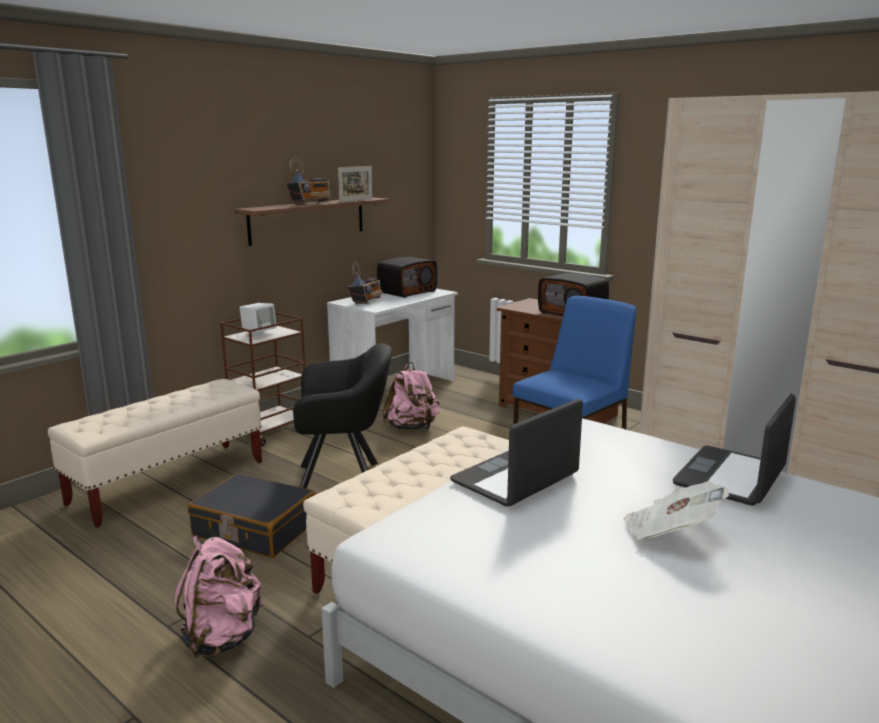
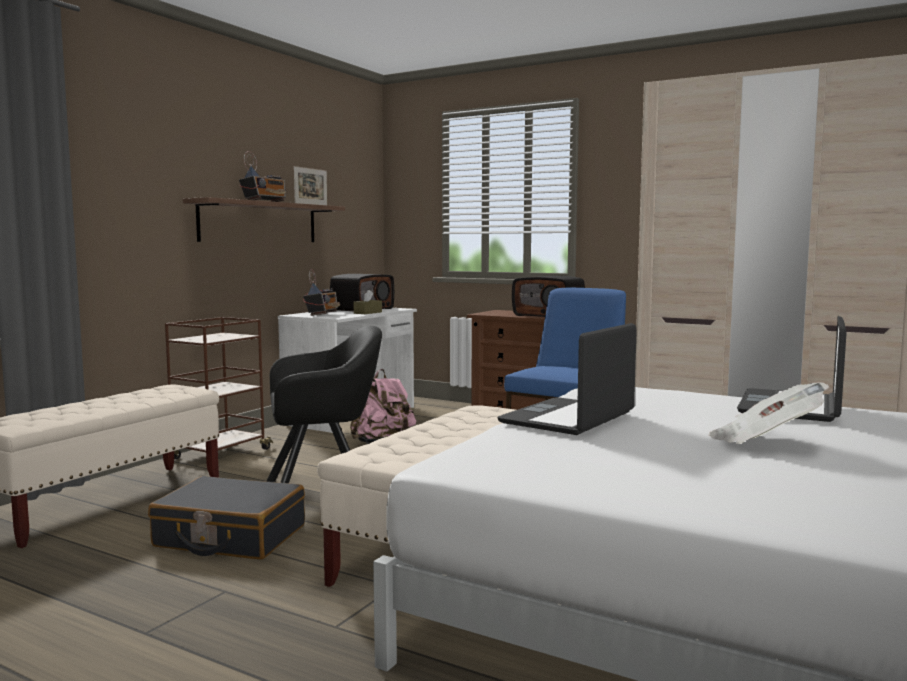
camera: 10 degrees left, 10 degrees down
pink backpack [174,536,265,658] -> none
white speaker [240,303,277,338] -> none
none -> brown tissue box [354,289,382,314]

